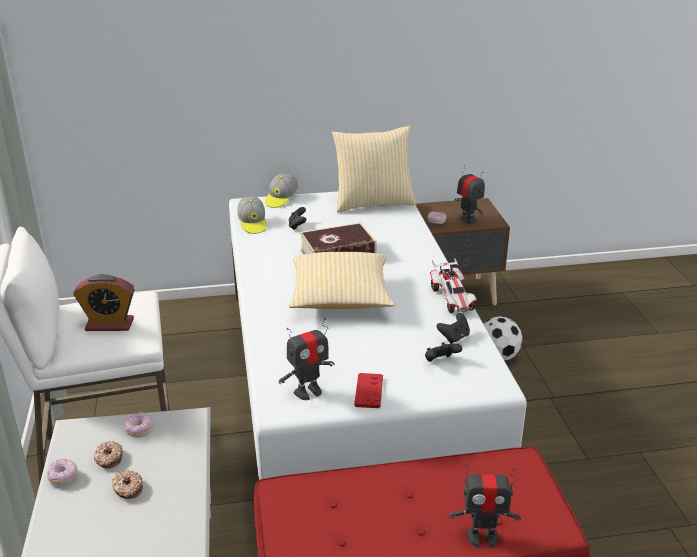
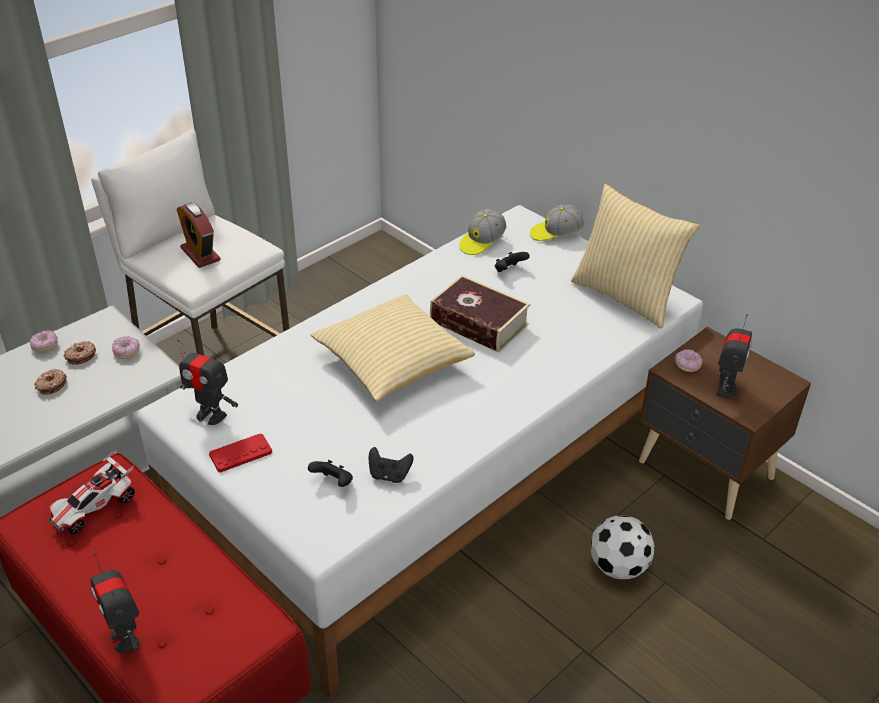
camera: 55 degrees right, 10 degrees up
toy car [430,257,477,313] -> toy car moved to [47,450,135,534]

